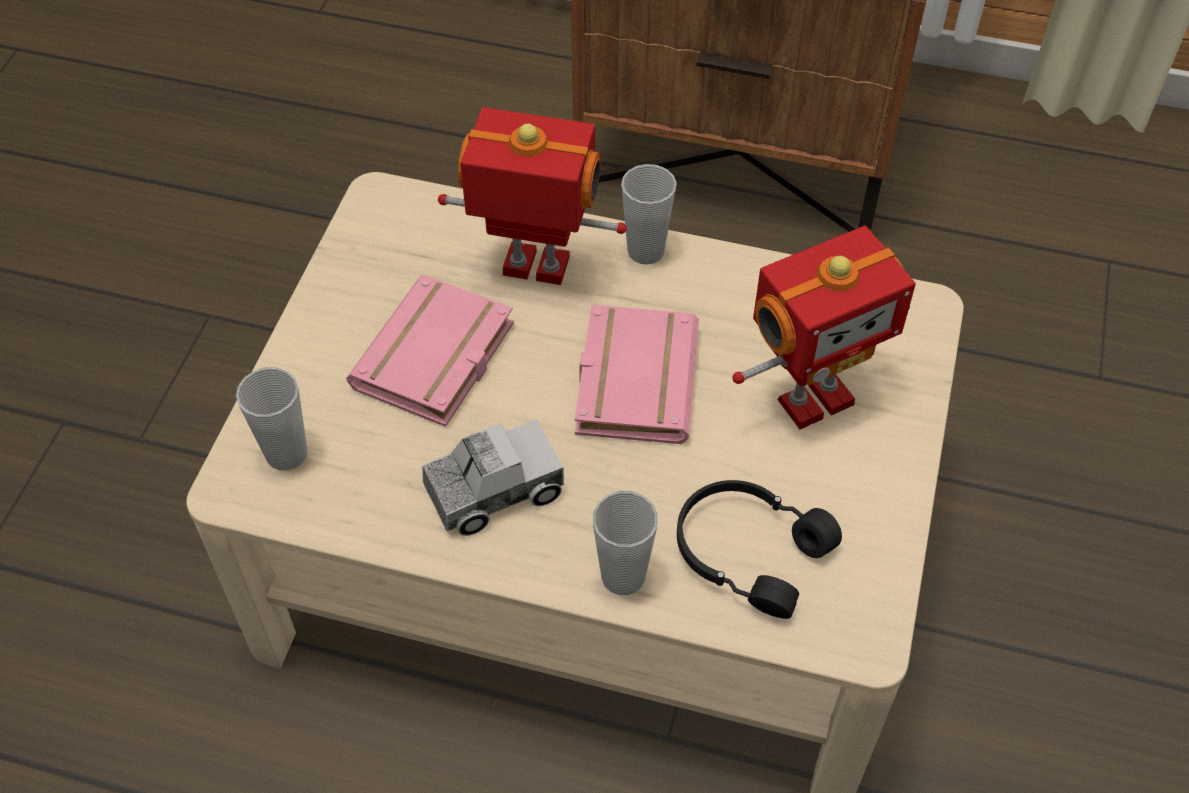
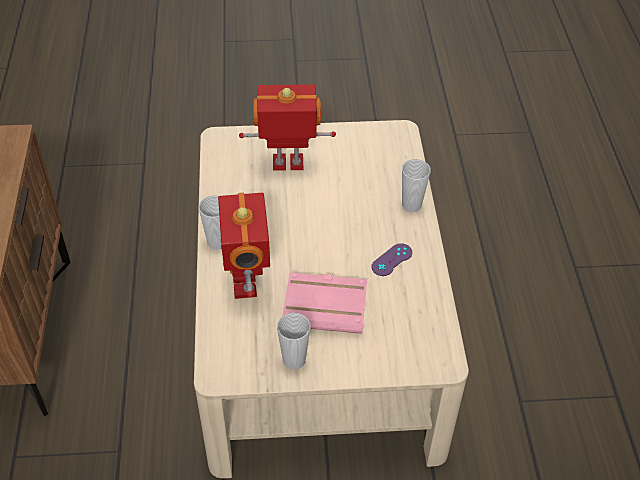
camera: 110 degrees left, 5 degrees down
cup [236,367,307,471] -> cup moved to [277,313,311,370]
toy truck [422,420,564,536] -> purple game controller [371,243,412,276]
pink book [575,305,699,444] -> none
black headphones [677,480,842,619] -> none
toy robot [732,226,916,429] -> toy robot turned 45 degrees counterclockwise [239,84,336,171]

